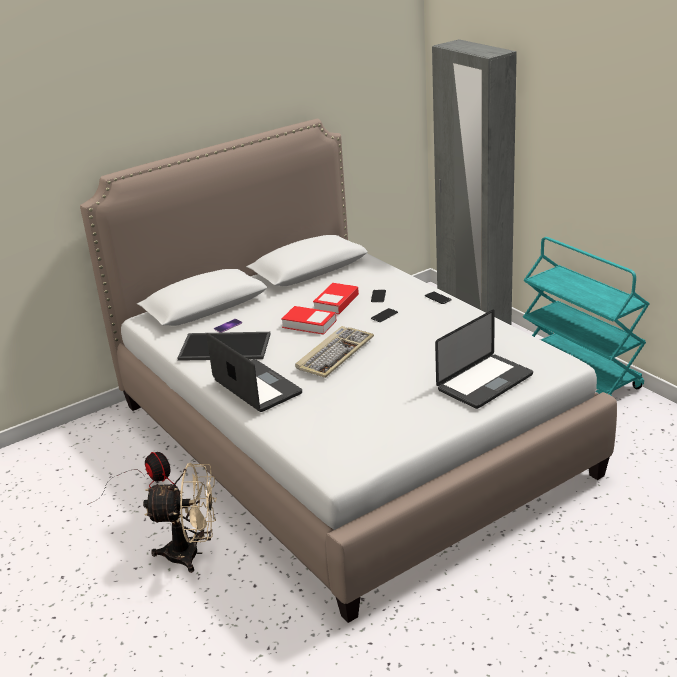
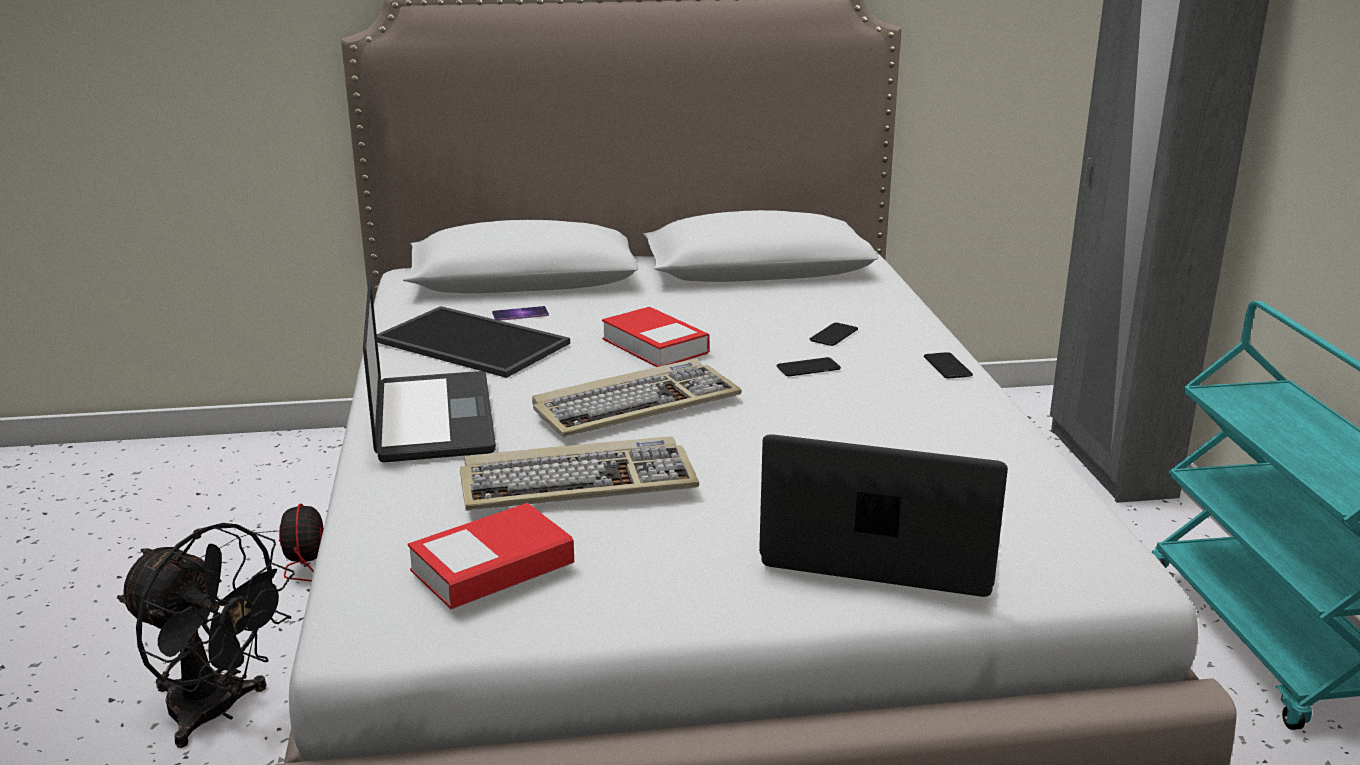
camera: 25 degrees right, 5 degrees down
beige fan [143,463,217,573] -> black fan [117,523,294,748]
book [313,283,359,315] -> book moved to [408,503,574,609]
laptop [435,310,533,409] -> laptop turned 150 degrees counterclockwise [759,434,1008,597]
none -> keyboard [460,436,699,511]

